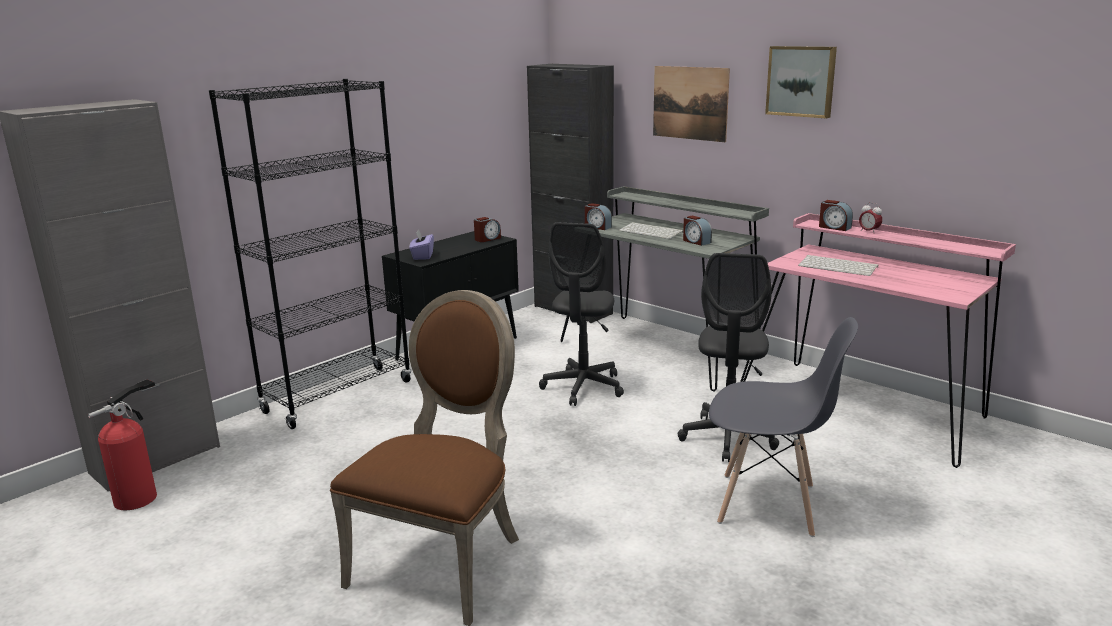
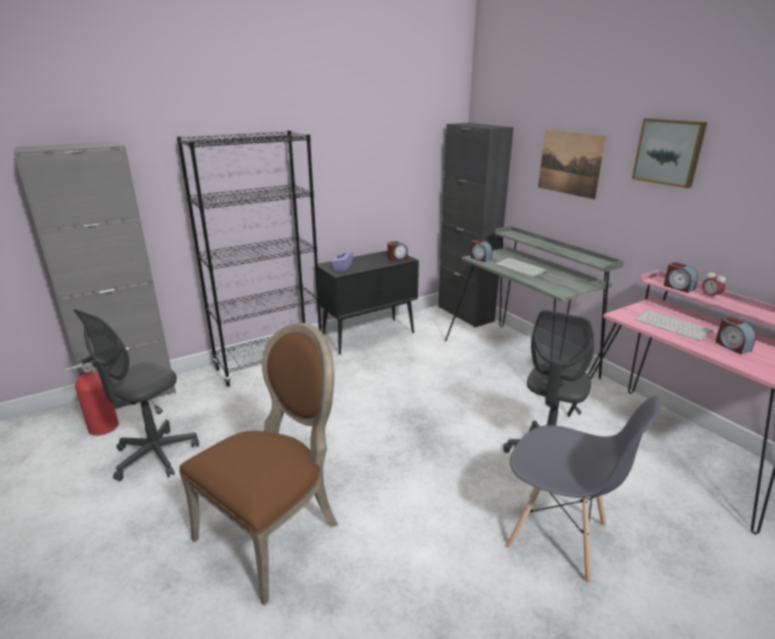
camera: 15 degrees right, 5 degrees up
grey office chair [539,222,624,406] -> grey office chair moved to [73,309,199,481]
alarm clock [683,216,712,246] -> alarm clock moved to [715,317,756,354]

